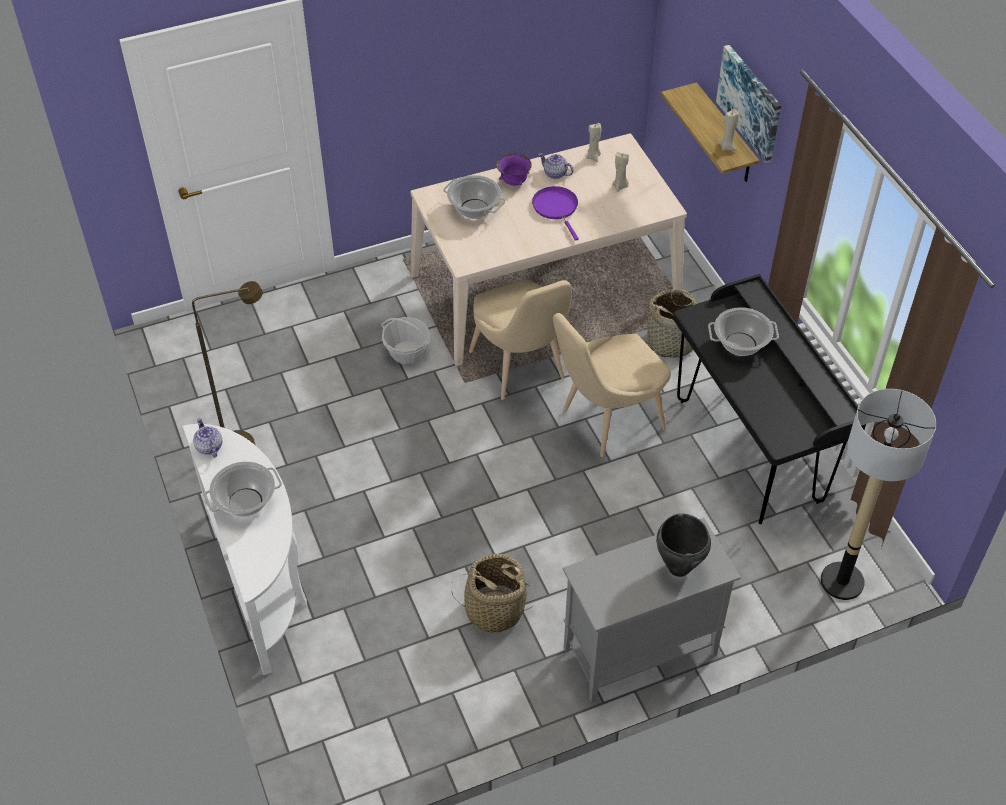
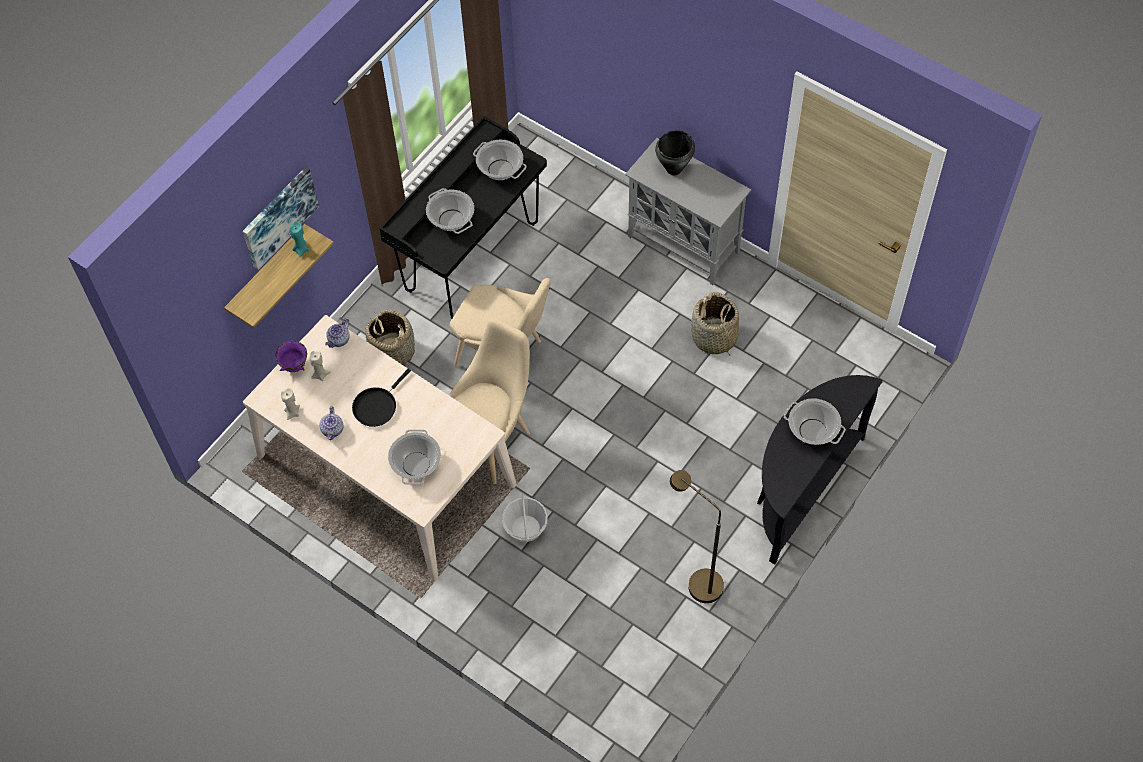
camera: 120 degrees left, 10 degrees up
white console table [183,424,307,675] -> black console table [757,375,883,564]
teapot [193,418,223,458] -> teapot moved to [325,318,350,348]
purple bowl [496,153,532,186] -> purple bowl moved to [275,341,307,372]
purple frying pan [532,186,579,241] -> black frying pan [352,369,411,427]
beige candle [718,109,739,151] -> turquoise candle [290,222,309,257]
floor lamp [821,389,936,600] -> none
none -> cooking pot [473,140,527,180]

